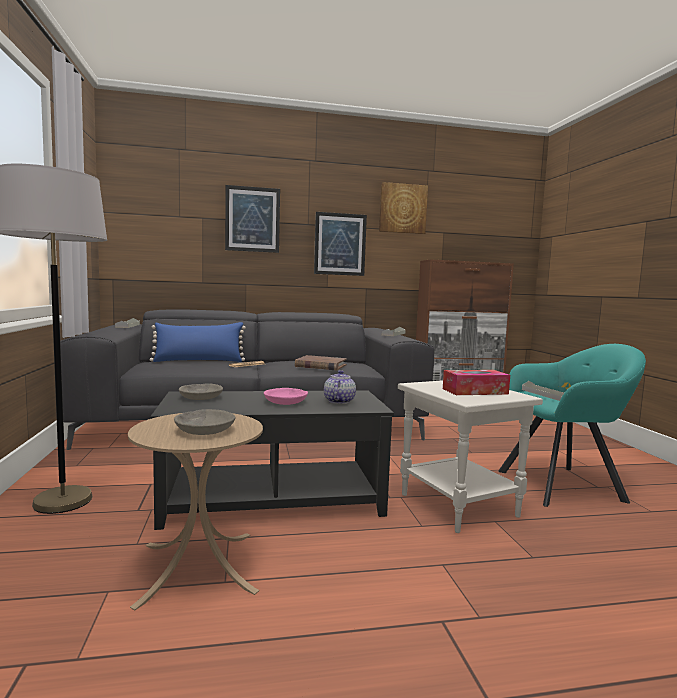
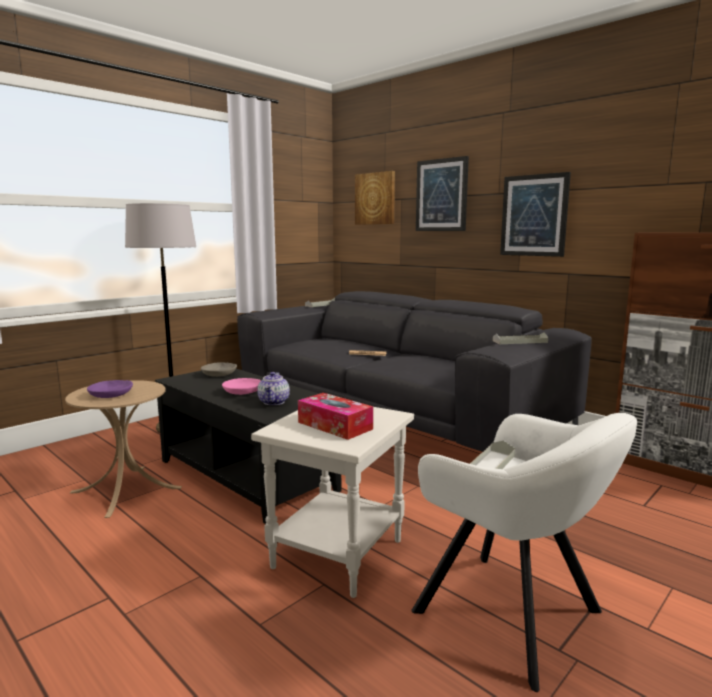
camera: 55 degrees right, 5 degrees up
blue pillow [150,322,246,362] -> none
grey bowl [174,409,236,435] -> purple bowl [87,380,133,398]
brown book [295,355,347,370] -> none
teapot [324,370,356,404] -> teapot turned 120 degrees clockwise [257,372,290,405]
picture [379,182,428,234] -> picture moved to [355,171,395,225]
turquoise armchair [498,344,646,507] -> white armchair [411,413,637,692]

